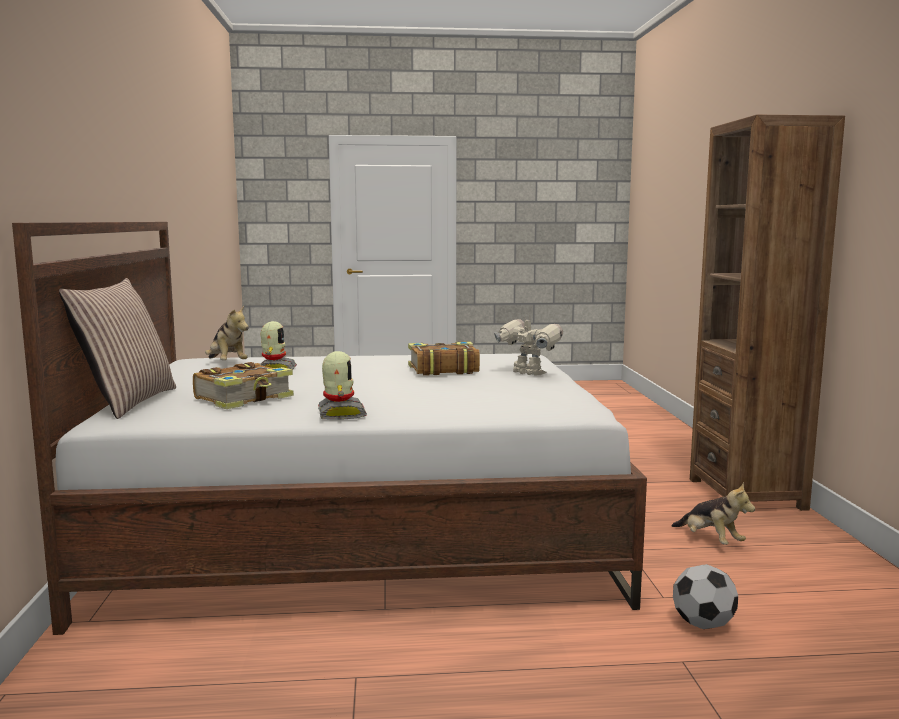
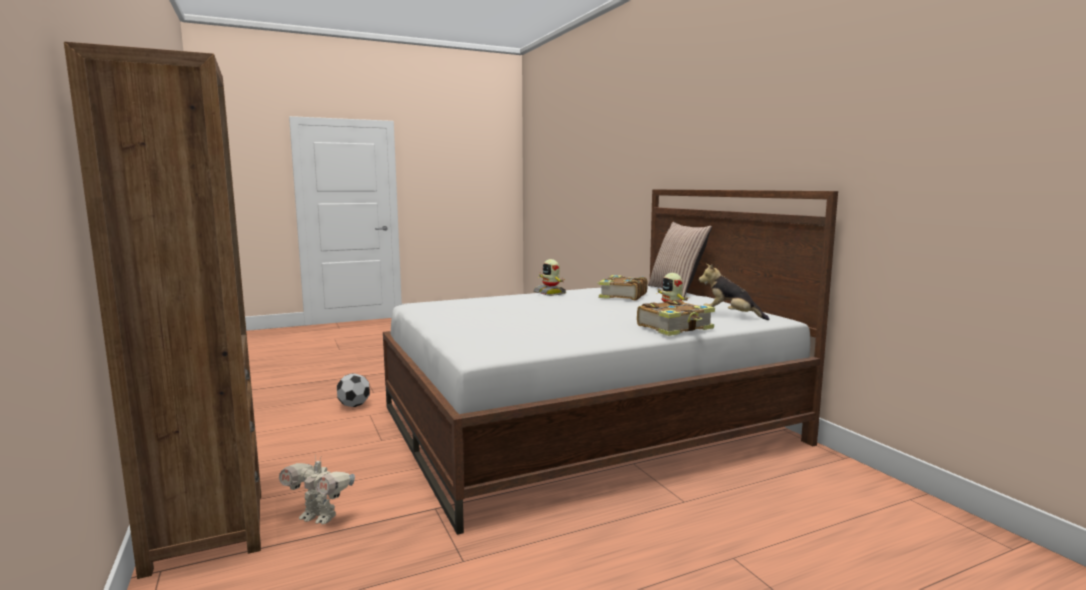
camera: 160 degrees right, 0 degrees up
book [408,341,480,376] -> book moved to [637,300,715,336]
toy robot [494,314,563,376] -> toy robot moved to [279,455,355,524]
plush toy [671,482,755,545] -> none

